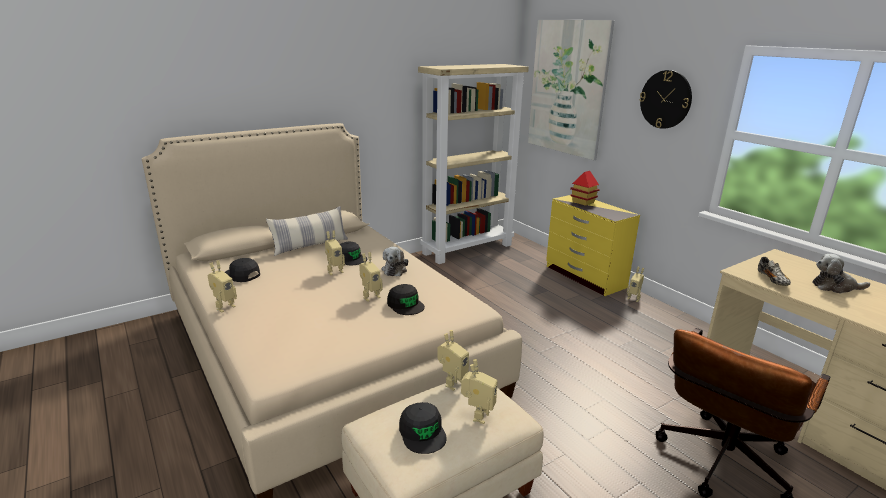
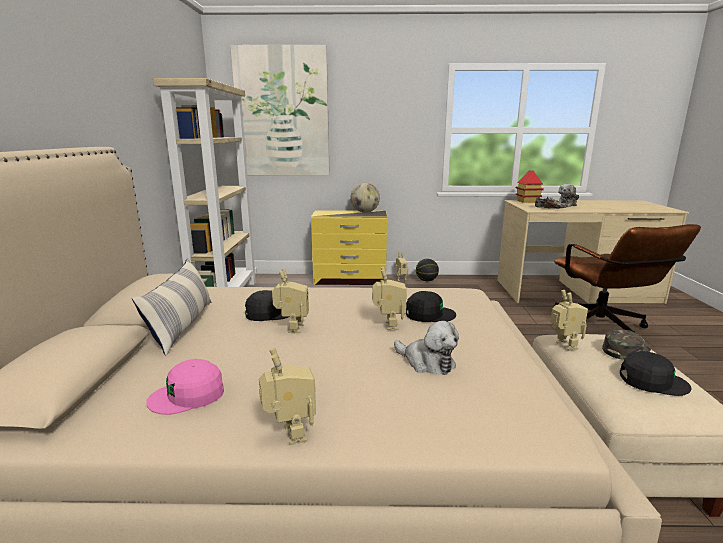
camera: 55 degrees left, 5 degrees down
black cap [225,258,260,282] -> pink cap [146,359,224,415]
plush toy [382,247,408,276] -> plush toy moved to [394,321,459,375]
toy robot [461,359,498,424] -> green cap [602,329,651,360]
toy house [570,171,600,206] -> toy house moved to [516,170,544,203]
wall clock [640,70,692,129] -> none
none -> globe [350,183,380,213]
none -> basketball [416,259,439,281]

